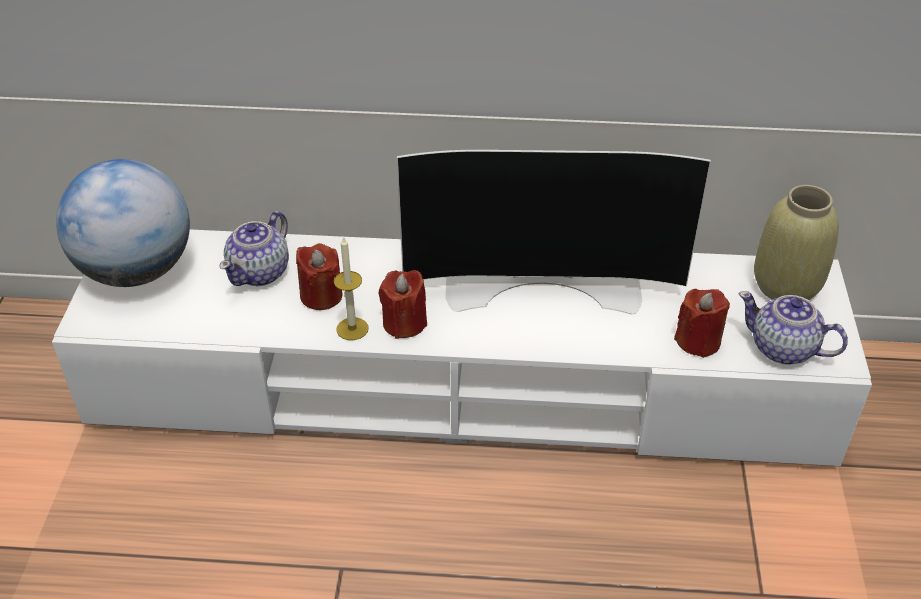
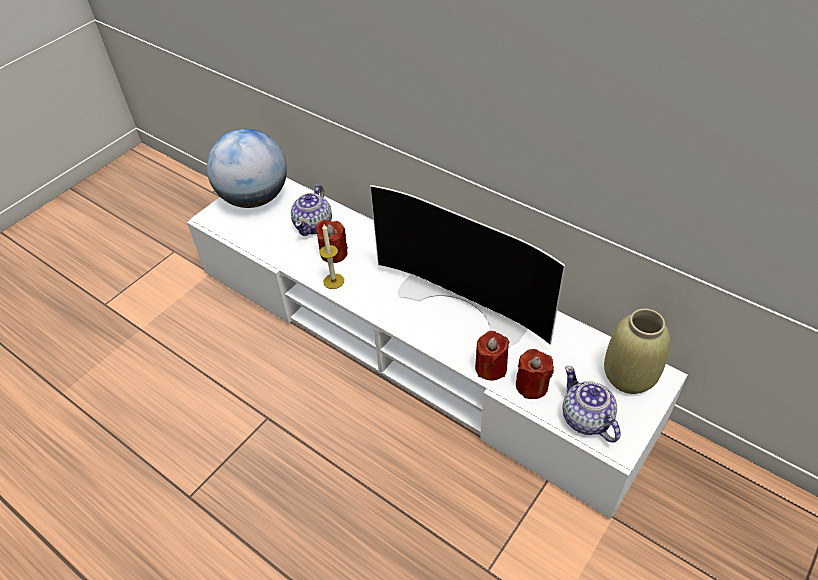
camera: 35 degrees right, 5 degrees up
teapot [219,211,289,286] -> teapot turned 45 degrees counterclockwise [291,185,332,236]
red candle [379,270,427,339] -> red candle moved to [475,331,509,381]

